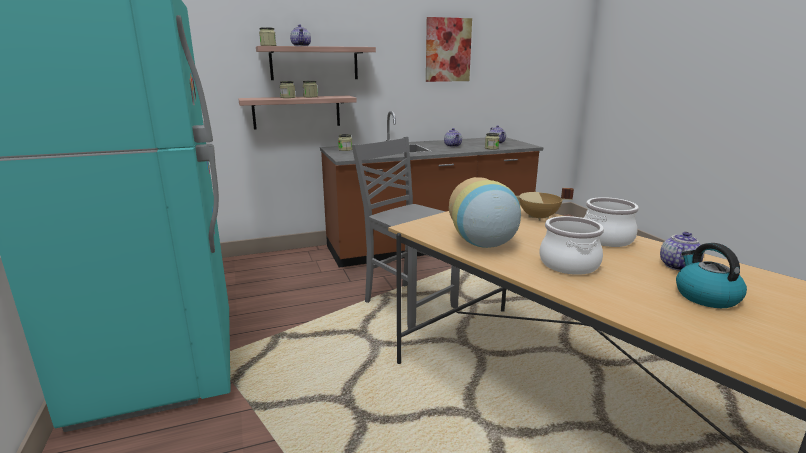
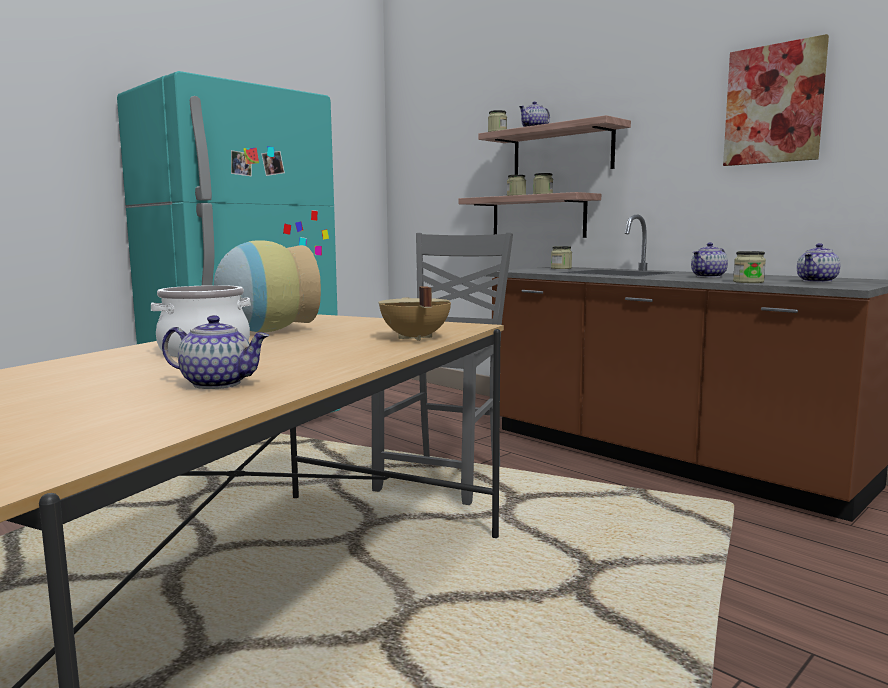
camera: 65 degrees right, 10 degrees down
cooking pot [584,197,639,247] -> none
kettle [676,243,747,308] -> none

